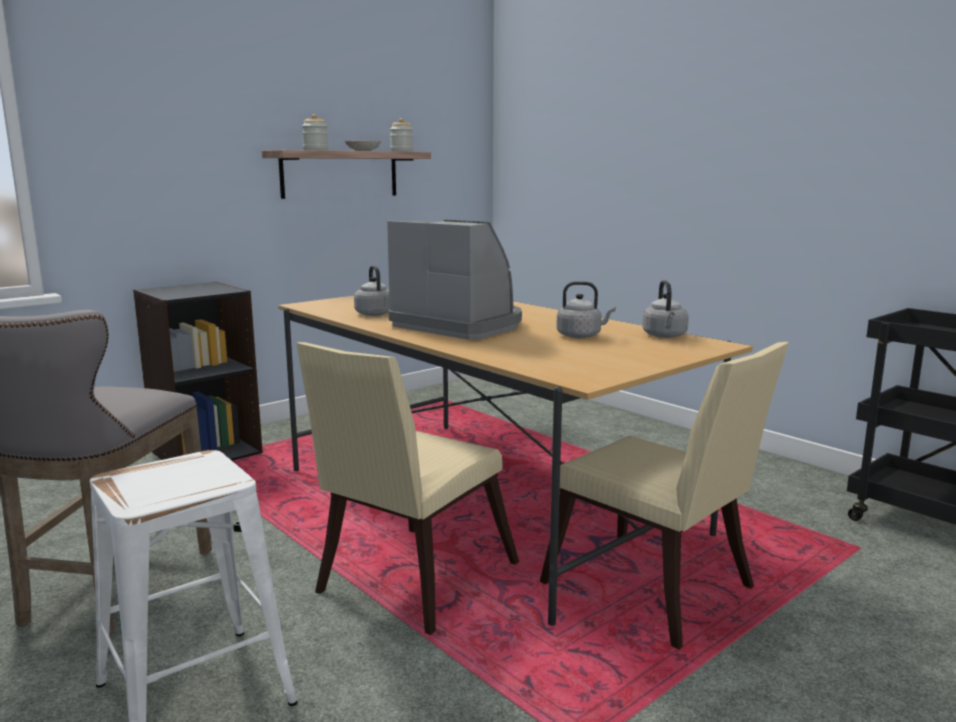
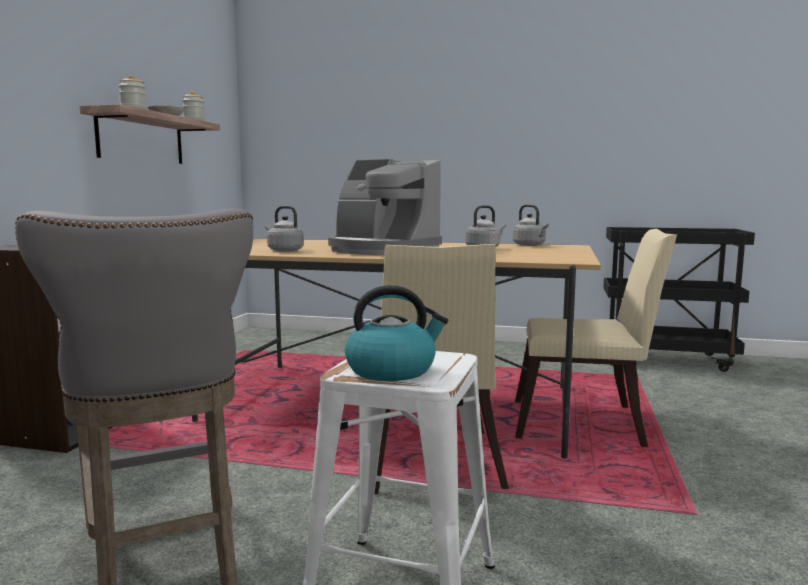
camera: 35 degrees left, 5 degrees down
coffee machine [387,220,522,340] -> coffee machine turned 150 degrees counterclockwise [328,159,442,255]
none -> kettle [345,285,448,381]

